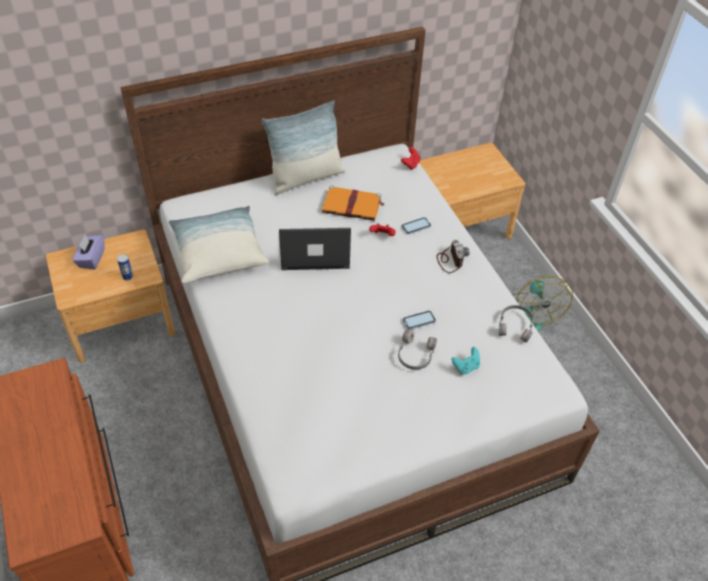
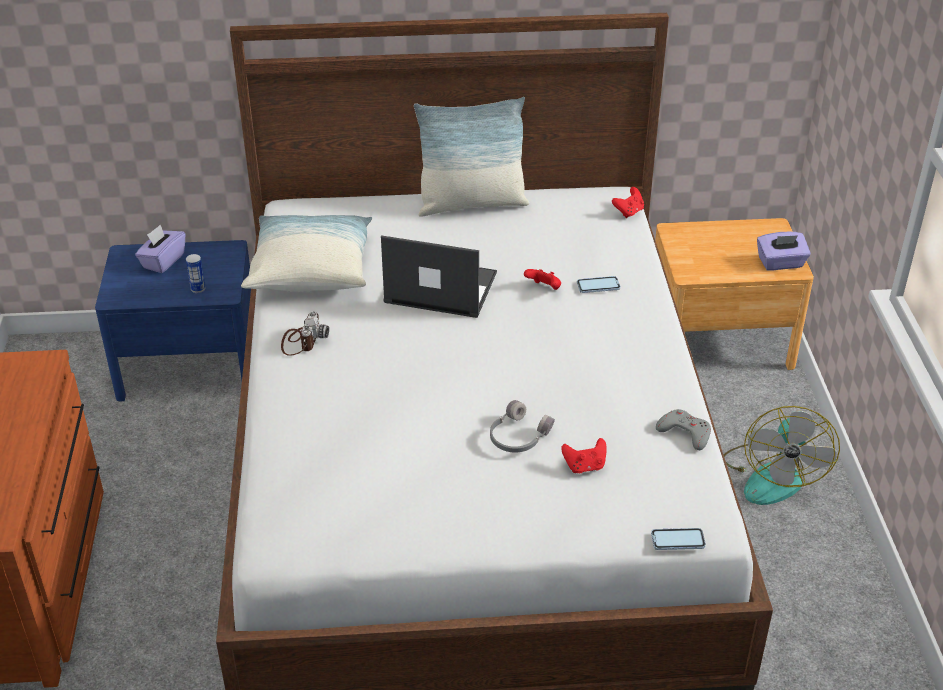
camera: 20 degrees right, 10 degrees down
brown nightstand [46,230,175,363] -> blue nightstand [95,240,251,401]
orange book [322,185,385,221] -> none
phone [403,311,436,330] -> phone moved to [651,528,706,550]
camera [436,240,469,273] -> camera moved to [281,311,329,356]
turquoise game controller [452,347,480,375] -> red game controller [561,438,607,473]
grey headphones [499,305,534,342] -> grey game controller [656,409,711,450]
none -> purple tissue box [757,232,811,271]

